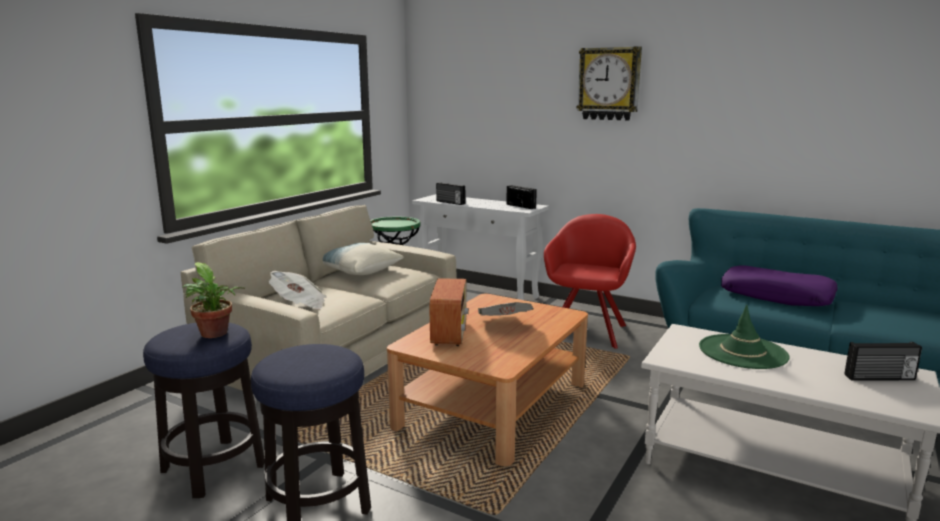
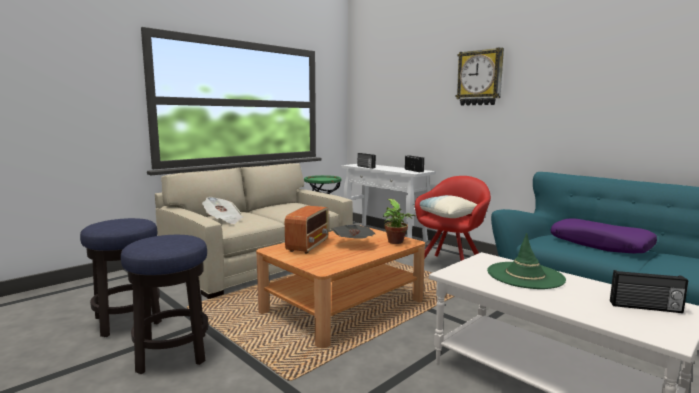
camera: 15 degrees right, 5 degrees down
potted plant [182,262,245,338] -> potted plant moved to [383,199,416,244]
pillow [323,243,404,275] -> pillow moved to [412,195,477,218]

